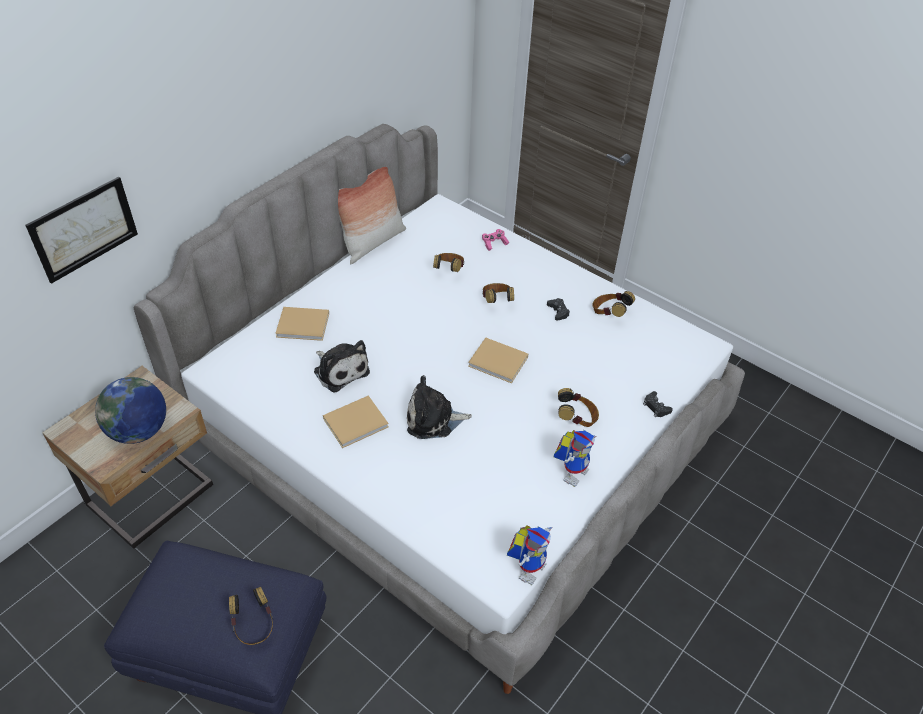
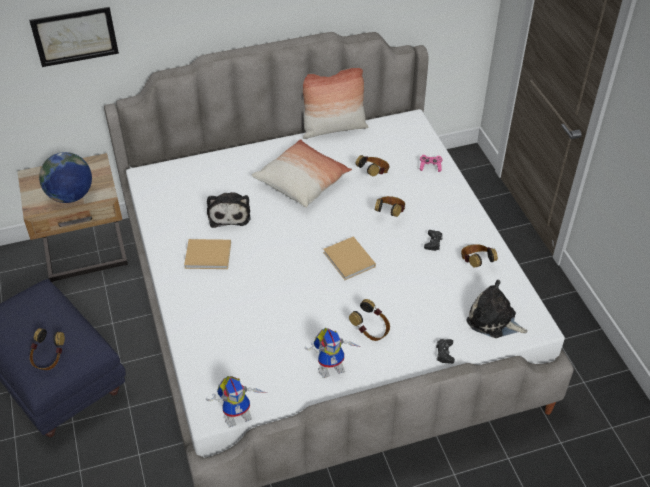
camera: 35 degrees right, 0 degrees up
beige book [275,307,329,341] -> none
plush toy [407,375,472,439] -> plush toy moved to [466,280,528,338]
none -> pillow [252,139,352,207]

